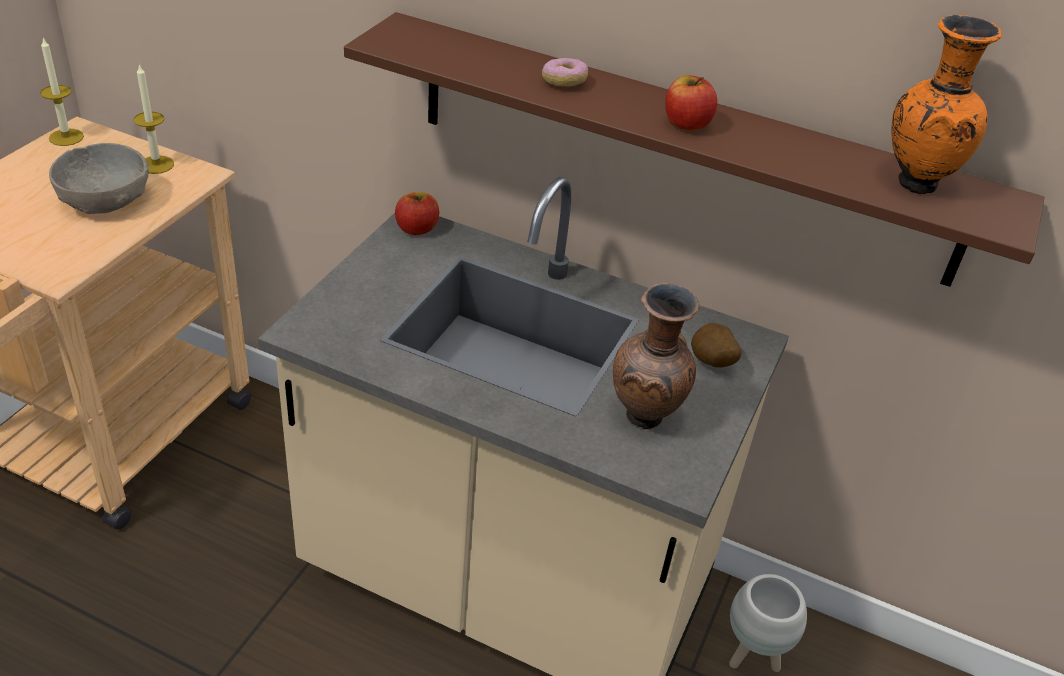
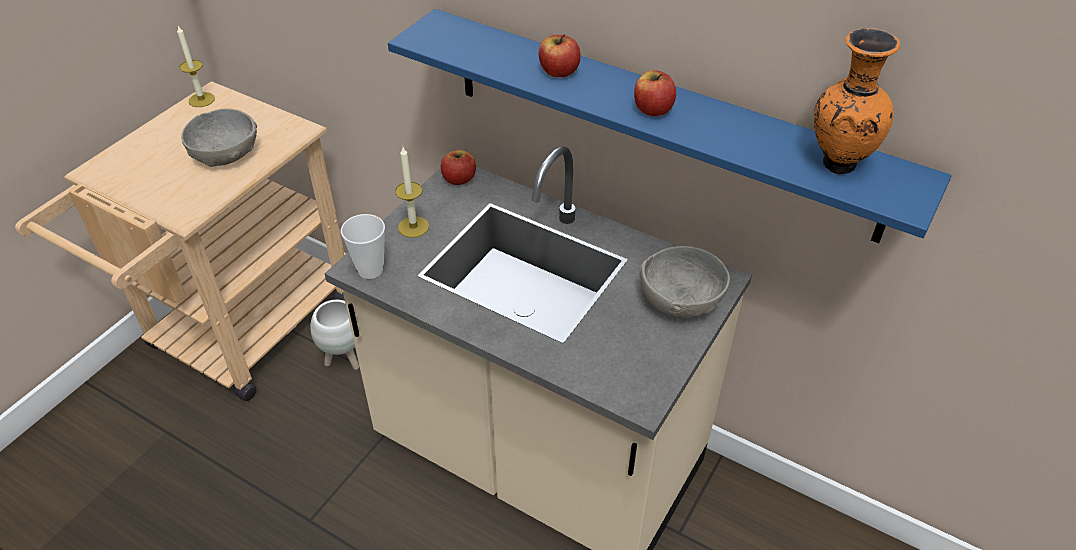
camera: 10 degrees right, 5 degrees up
candle [133,64,174,174] -> candle moved to [395,147,429,238]
brown shelf [344,12,1045,287] -> blue shelf [388,9,952,243]
donut [542,58,588,87] -> apple [538,34,581,77]
brown vase [613,283,700,429] -> none
potato [691,323,741,367] -> grey bowl [639,246,730,318]
white planter [729,574,807,672] -> white planter moved to [310,300,359,370]
none -> cup [341,214,385,279]

